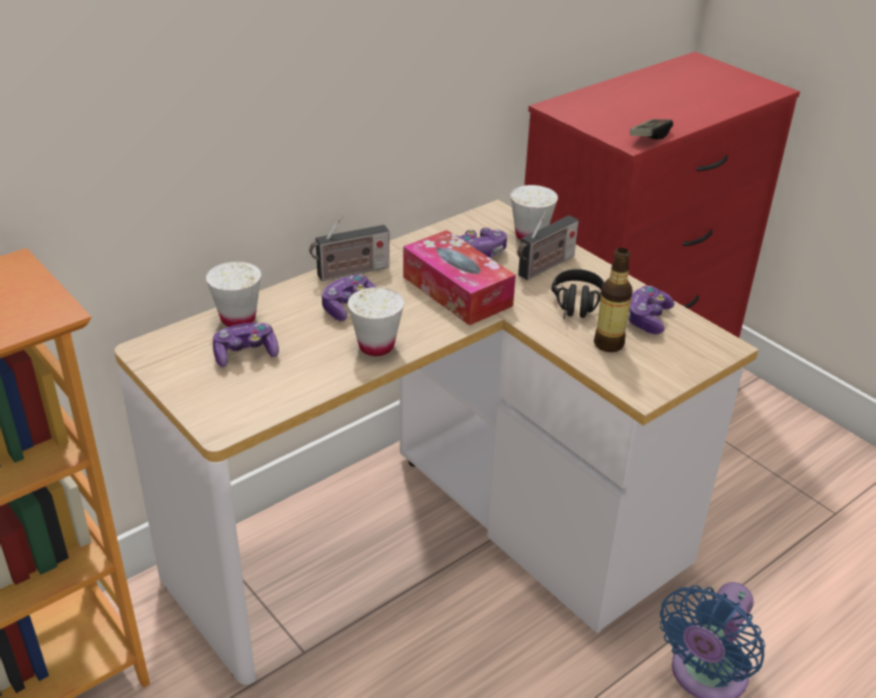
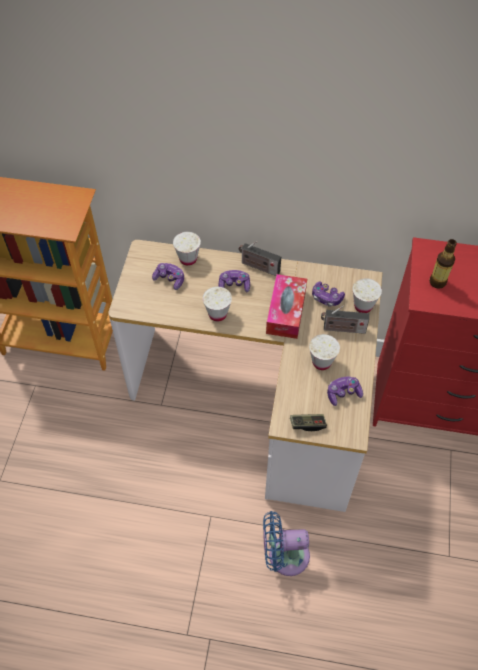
camera: 50 degrees right, 20 degrees up
black headphones [551,269,604,319] -> white cup [309,334,340,370]
bottle [594,248,633,352] -> bottle moved to [429,239,457,289]
game controller [630,119,673,139] -> game controller moved to [290,414,327,431]

